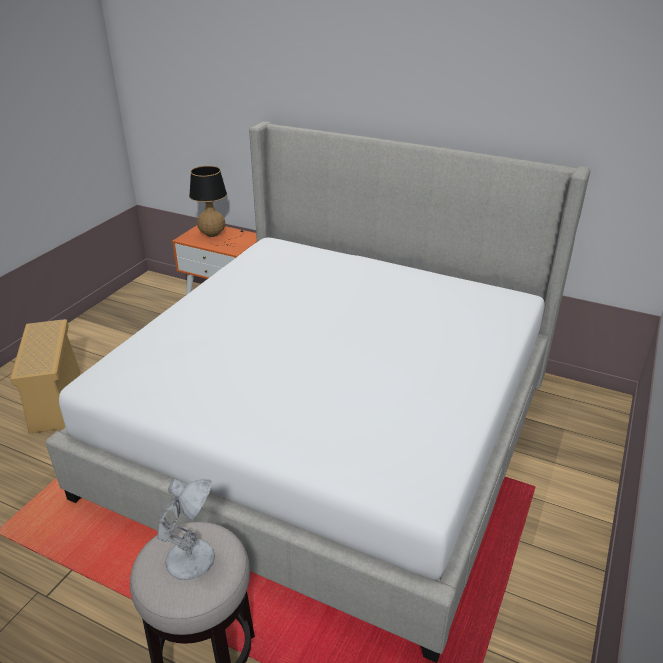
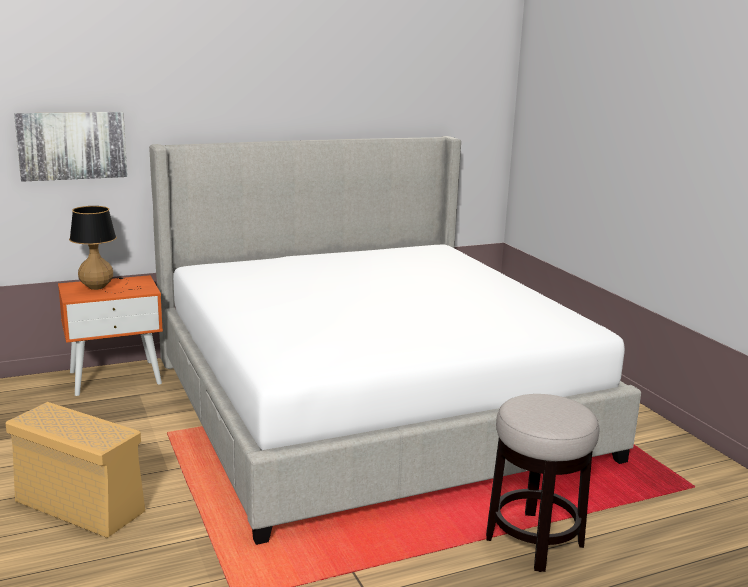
camera: 50 degrees left, 15 degrees down
white table lamp [157,479,215,580] -> none
none -> picture [14,112,128,182]

